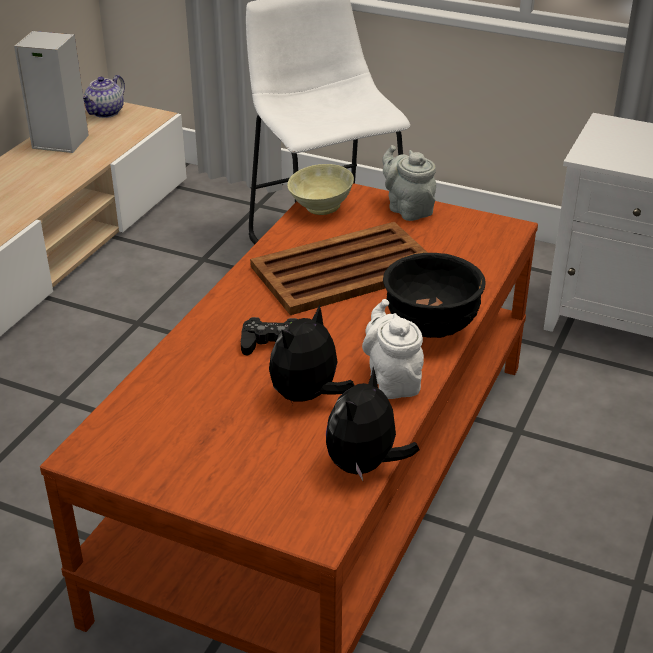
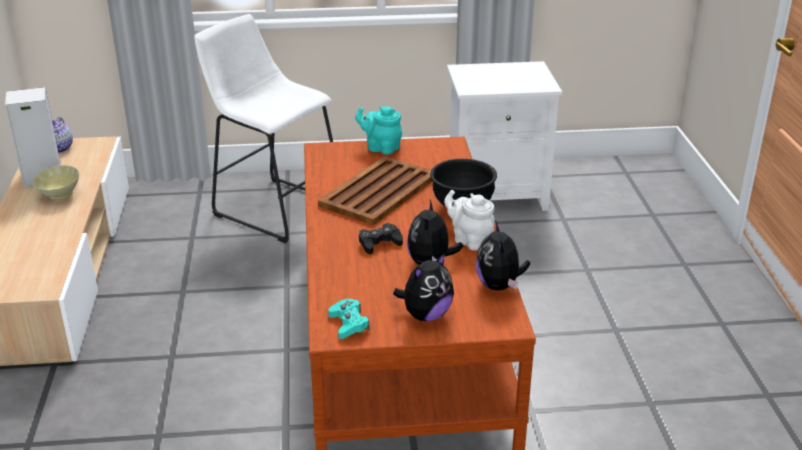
camera: 30 degrees left, 5 degrees down
beige bowl [287,164,354,215] -> beige bowl moved to [33,165,79,200]
grey teapot [383,145,436,221] -> turquoise teapot [355,106,402,155]
none -> turquoise game controller [328,299,369,339]
none -> plush toy [393,253,454,321]

